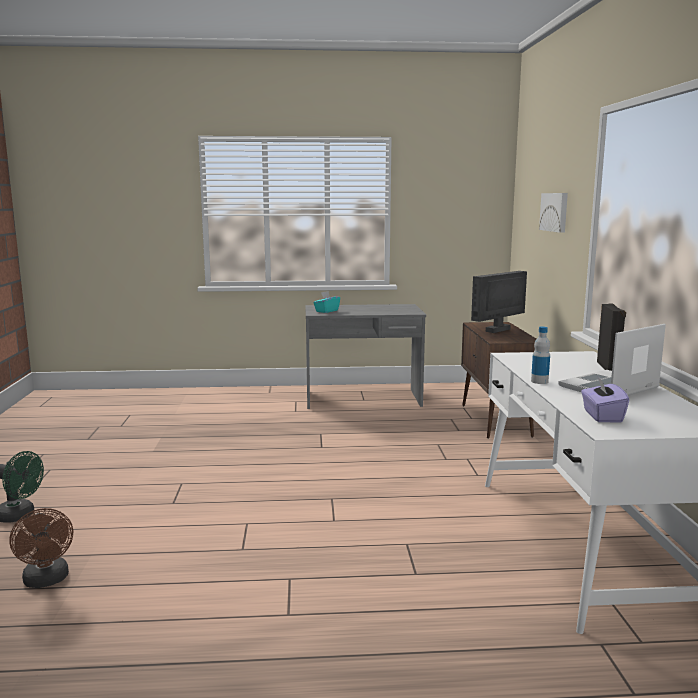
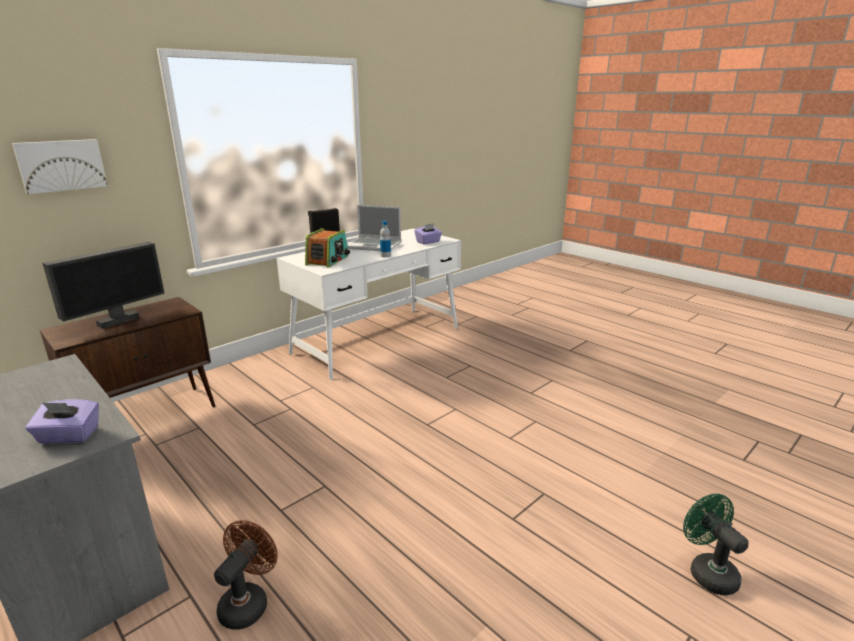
camera: 130 degrees left, 10 degrees up
brown fan [9,508,73,588] -> brown fan moved to [214,520,278,630]
turquoise tissue box [313,291,340,313] -> purple tissue box [26,399,99,444]
monitor [471,271,527,333] -> monitor turned 60 degrees counterclockwise [42,242,165,329]
none -> radio [305,228,350,268]

